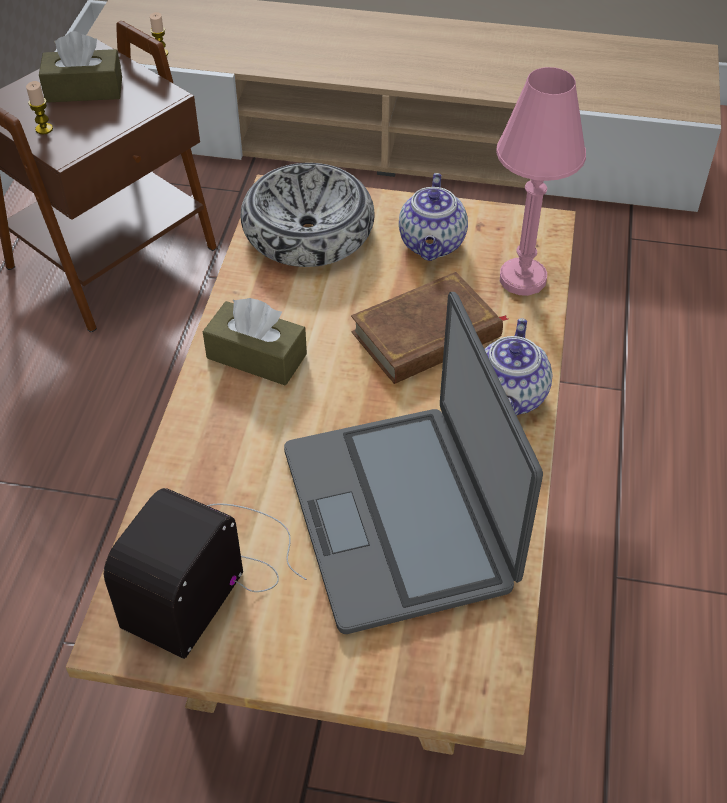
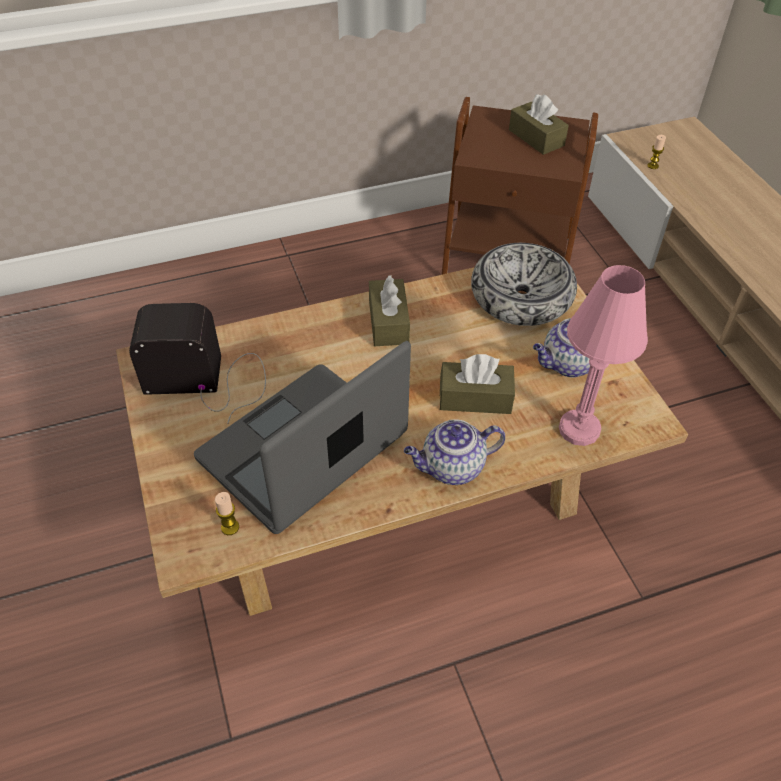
camera: 60 degrees right, 0 degrees up
candle [26,81,53,134] -> candle moved to [215,492,239,535]
brown book [351,272,508,384] -> brown tissue box [440,354,515,414]

